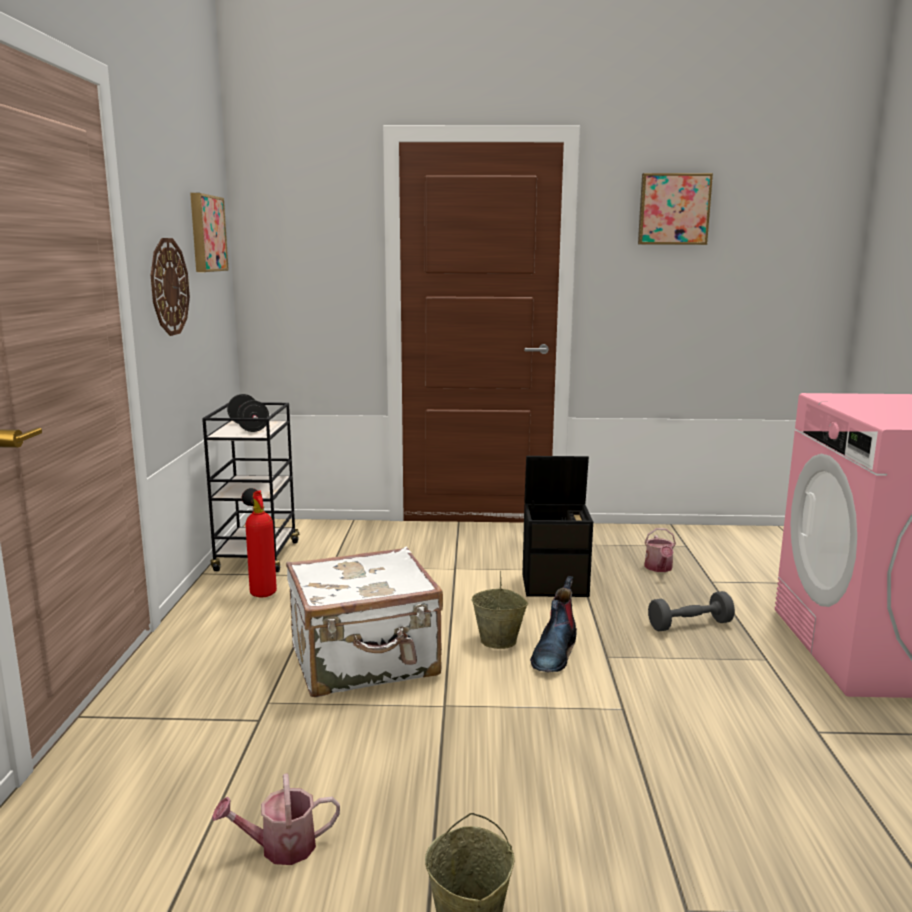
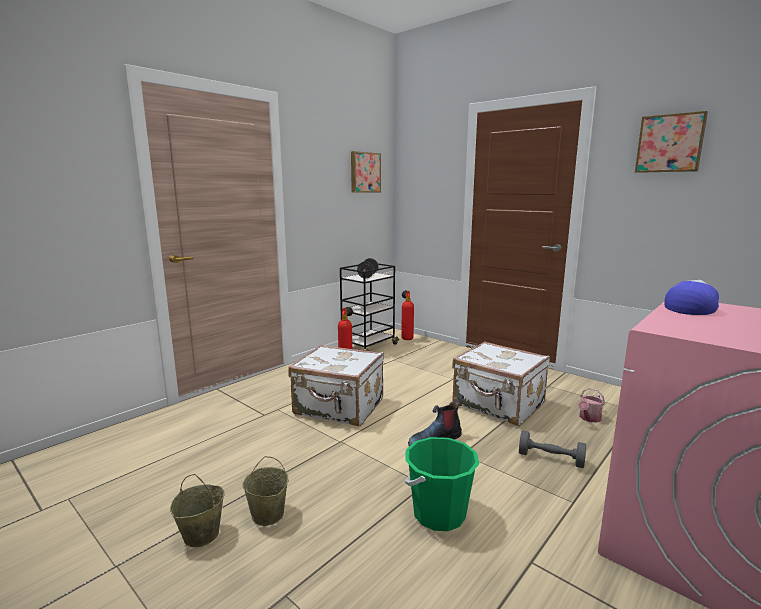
camera: 40 degrees right, 0 degrees up
wall clock [151,238,190,336] -> none
watering can [212,773,340,865] -> none
beige bucket [472,570,528,649] -> beige bucket moved to [242,456,288,526]
black storage box [522,456,593,597] -> white suitcase [452,341,550,426]
none -> fire extinguisher [401,290,414,340]
none -> green bucket [405,437,479,531]
none -> cap [664,280,719,315]

